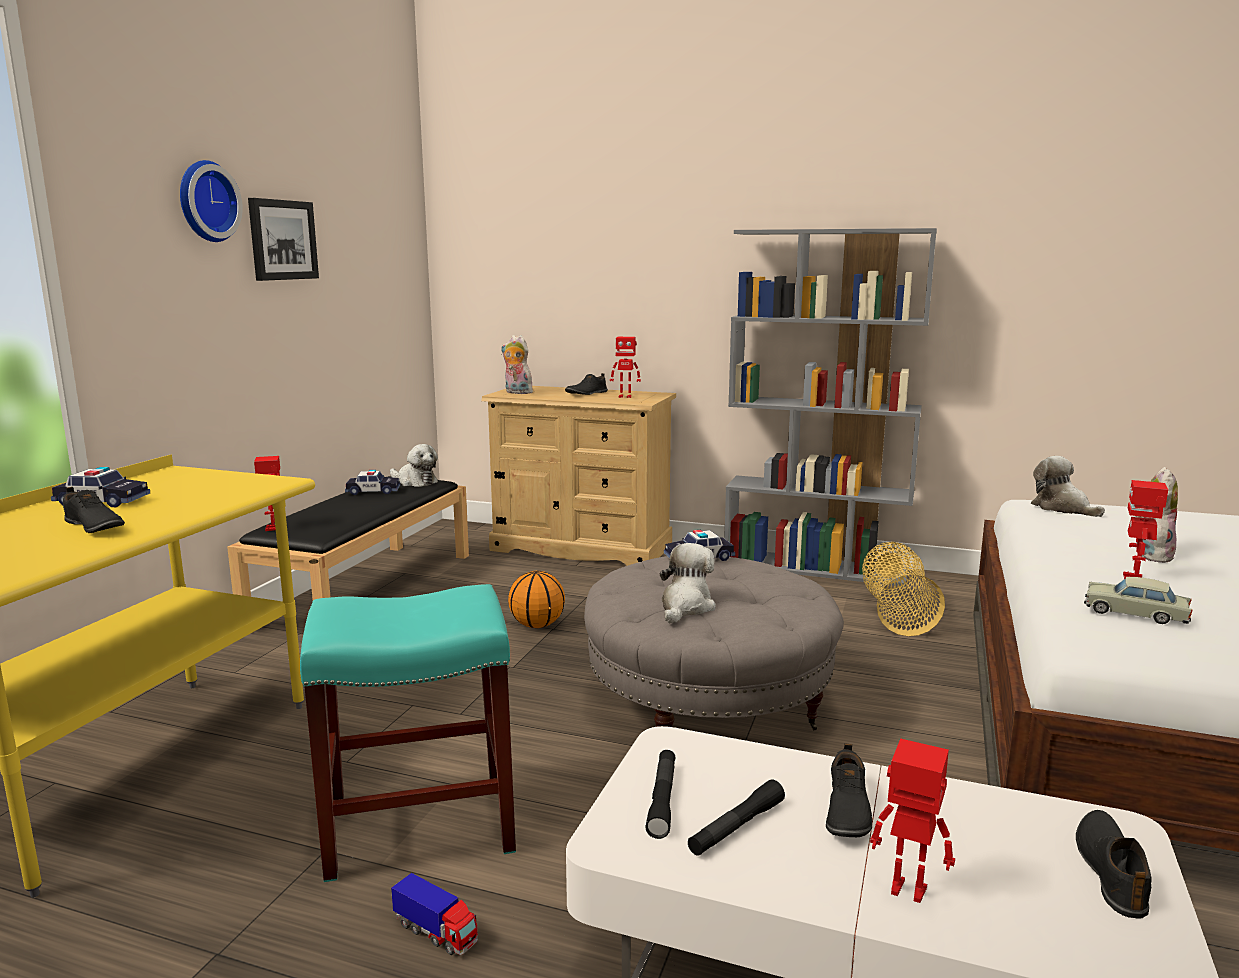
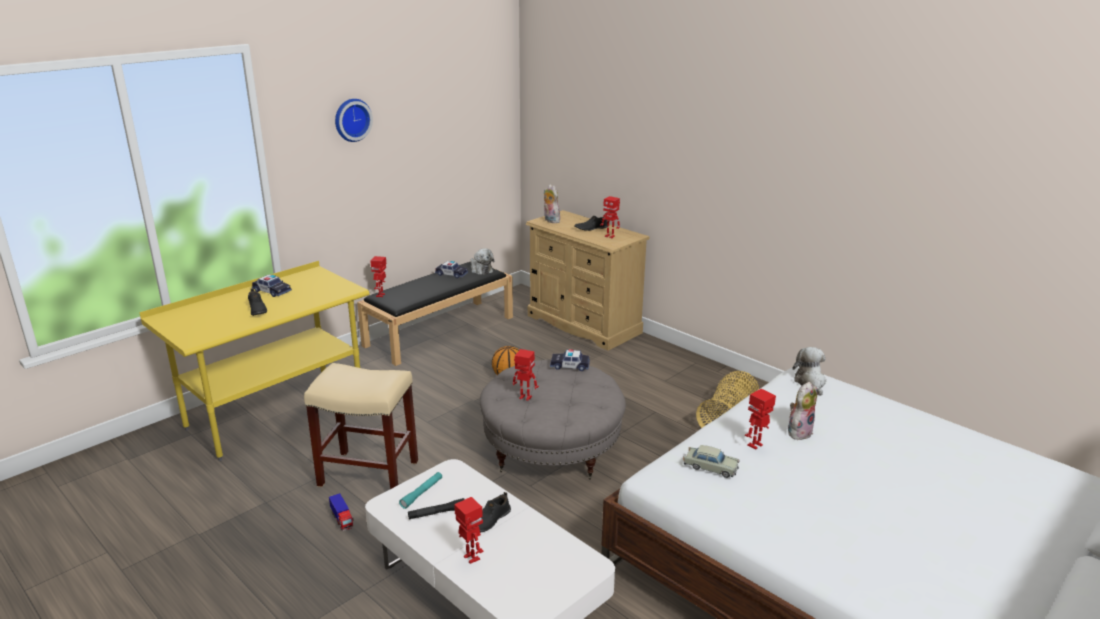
camera: 25 degrees right, 10 degrees up
picture [248,198,319,281] -> none
turquoise stool [300,584,516,882] -> beige stool [304,363,418,489]
black flashlight [645,750,676,839] -> turquoise flashlight [399,472,442,509]
plush toy [660,543,716,624] -> toy robot [513,349,539,401]
grey bookcase [724,228,937,587] -> none
black shoe [1076,810,1151,918] -> none
beige toy car [1084,577,1193,624] -> beige toy car turned 150 degrees clockwise [684,445,740,478]

